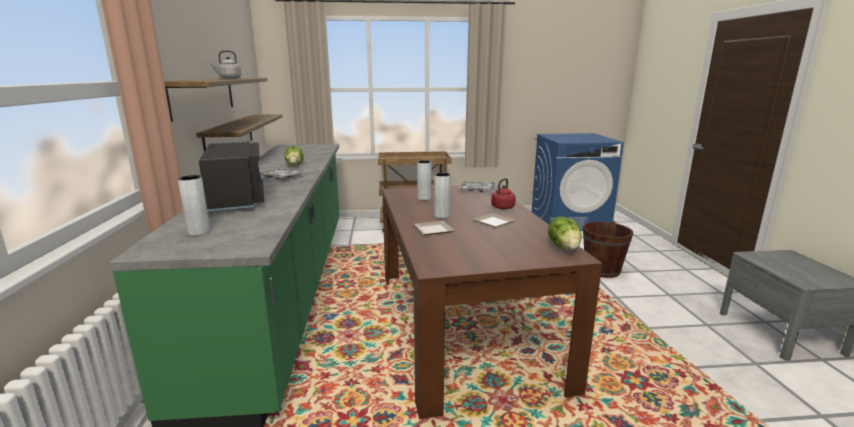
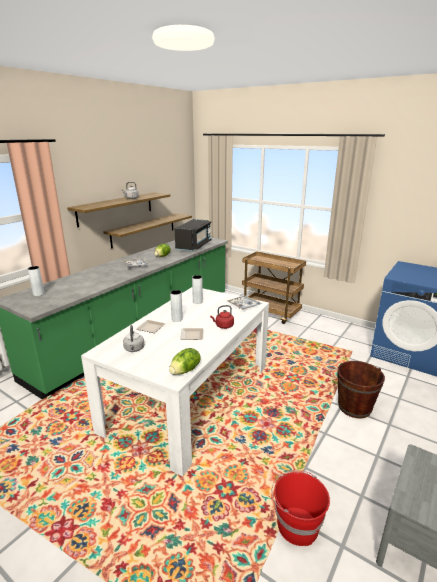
camera: 40 degrees right, 5 degrees up
black microwave [199,142,264,211] -> black microwave moved to [175,219,211,251]
brown dining table [382,185,602,419] -> white dining table [81,287,269,476]
none -> grey kettle [123,325,144,352]
none -> red bucket [272,470,330,546]

